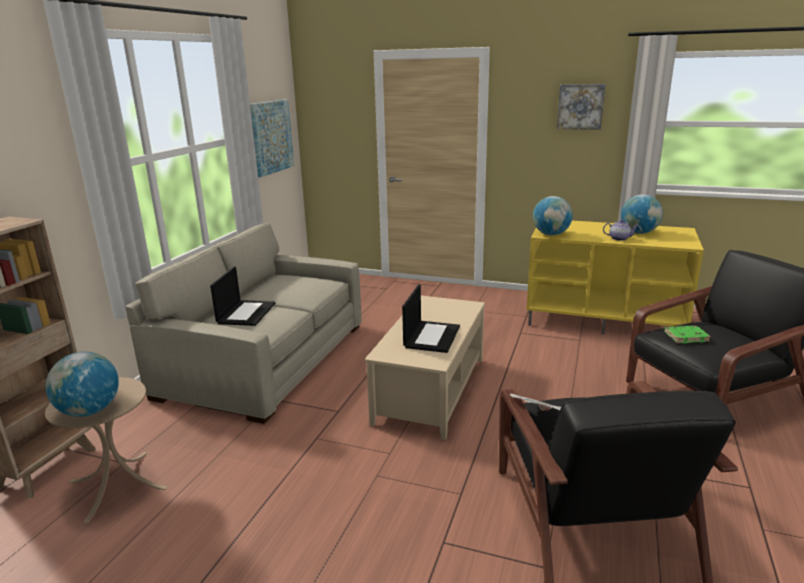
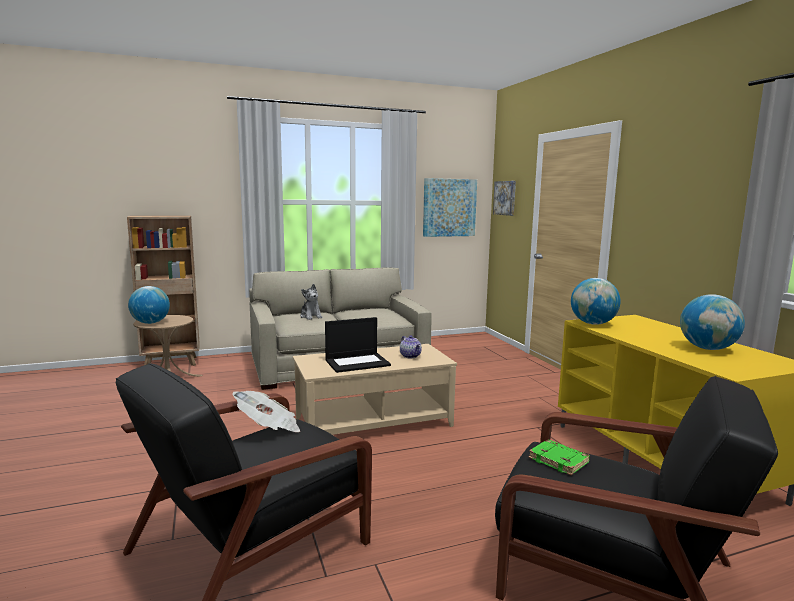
camera: 50 degrees right, 10 degrees down
laptop [210,266,275,326] -> plush toy [300,284,323,320]
picture [557,84,605,130] -> picture moved to [493,181,516,216]
teapot [603,220,639,241] -> teapot moved to [400,335,422,358]

